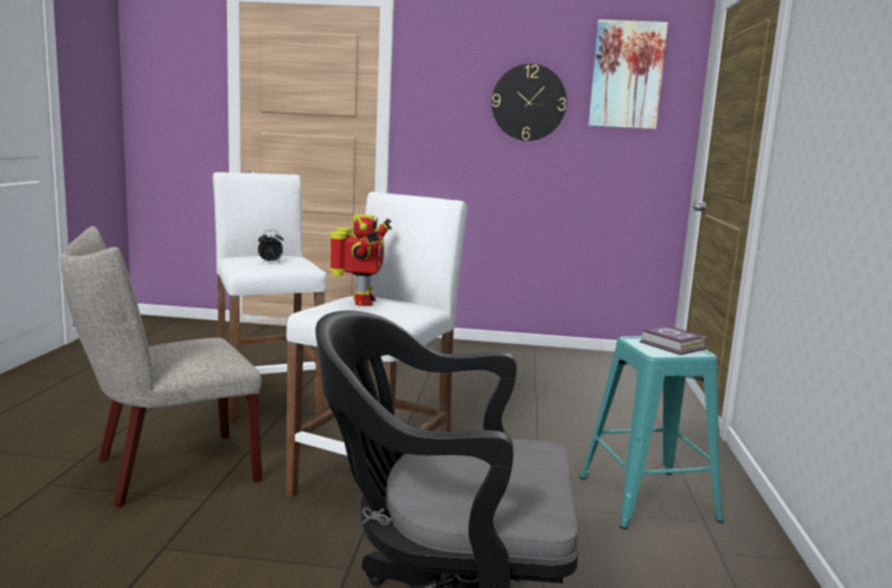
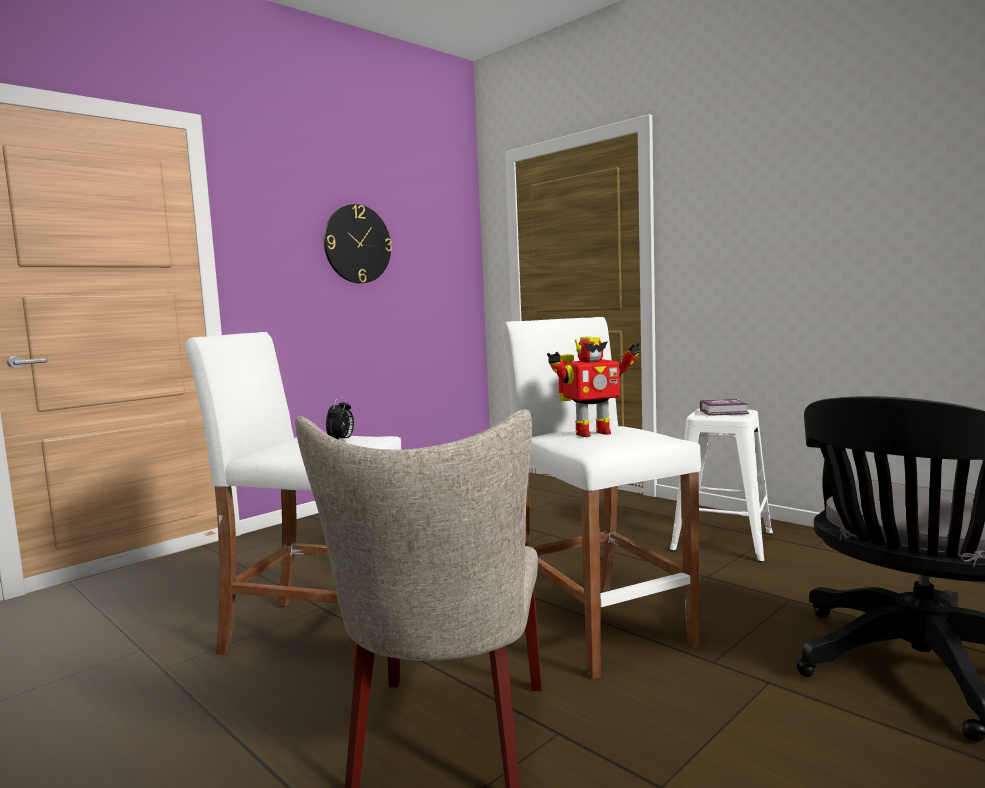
camera: 50 degrees left, 5 degrees down
toy robot [330,214,392,306] -> toy robot turned 120 degrees clockwise [547,337,641,437]
turquoise stool [579,336,724,529] -> white stool [670,409,773,563]
picture [588,19,668,129] -> none

